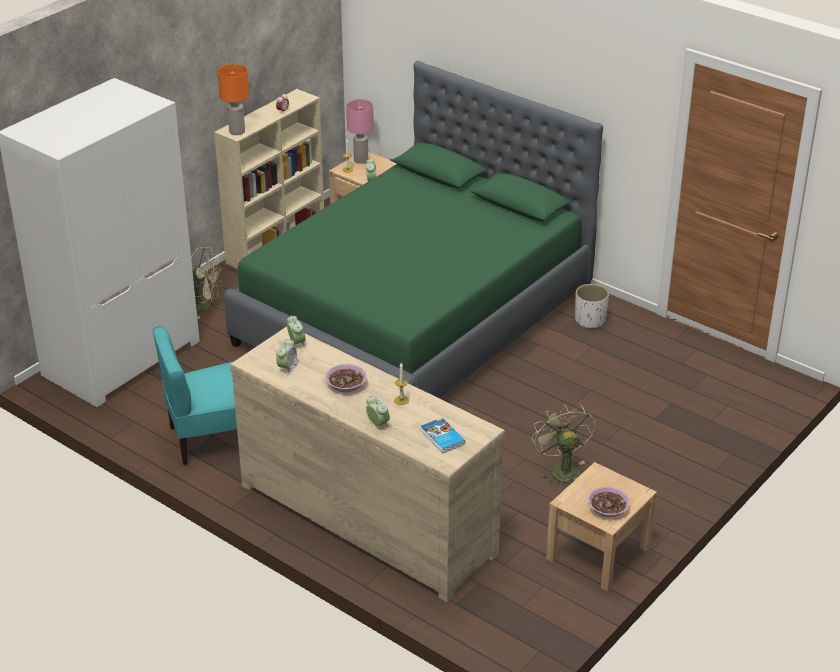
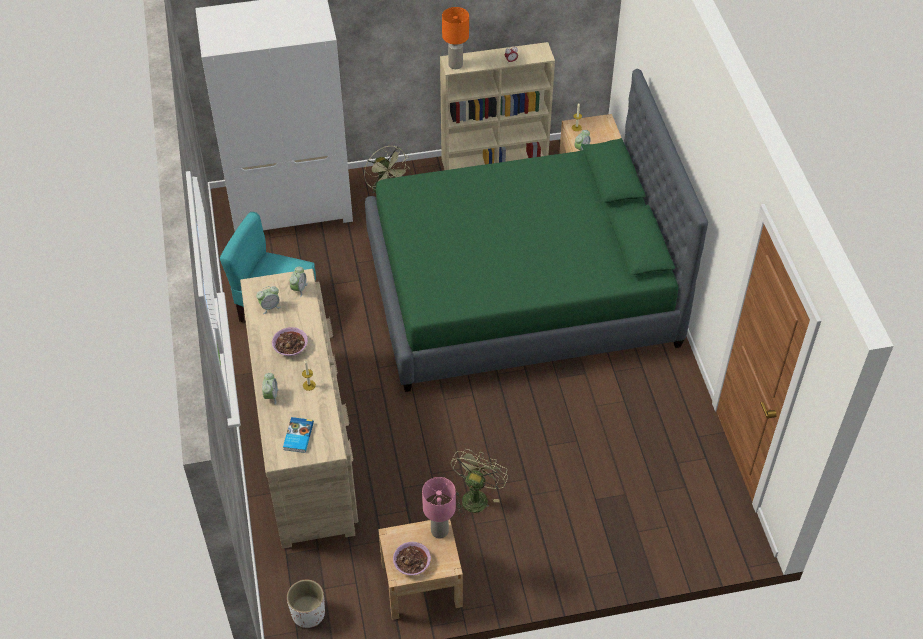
camera: 40 degrees right, 15 degrees up
pink table lamp [346,99,374,164] -> pink table lamp moved to [422,477,456,538]
white planter [575,284,609,329] -> white planter moved to [287,579,325,628]

